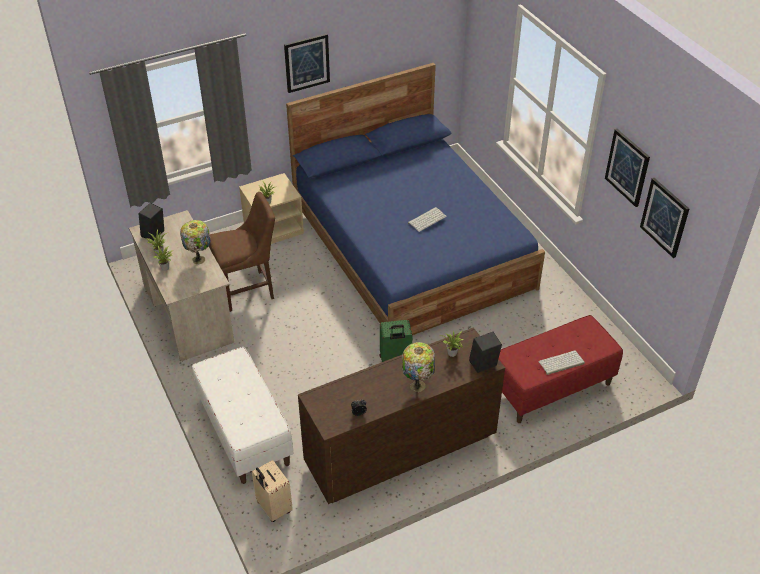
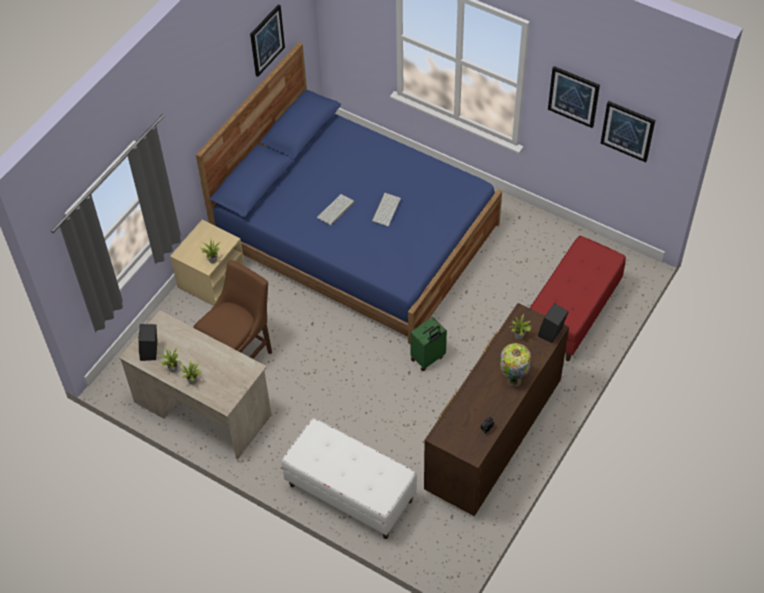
camera: 30 degrees left, 10 degrees up
table lamp [180,220,211,264] -> none
beige suitcase [252,460,293,522] -> none
picture [284,34,330,93] -> picture moved to [250,4,285,77]
keyboard [538,350,585,375] -> keyboard moved to [317,194,354,226]

